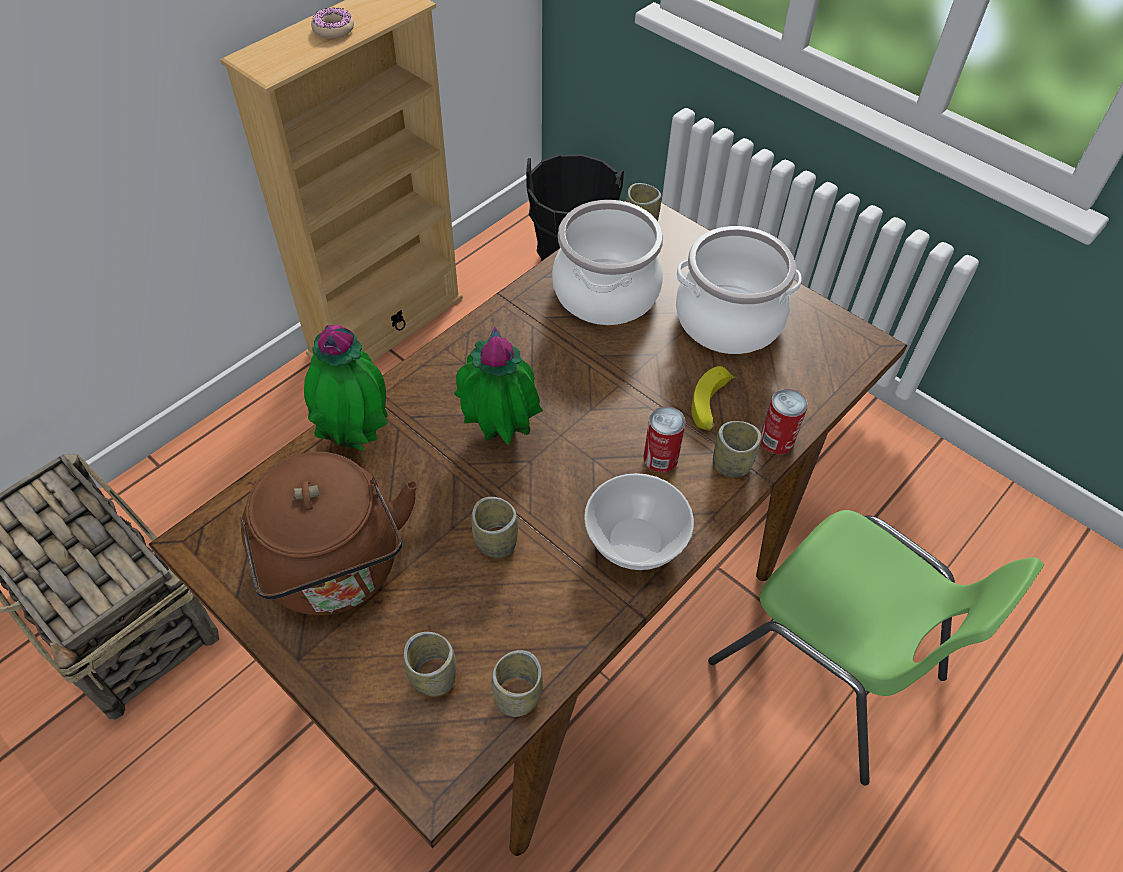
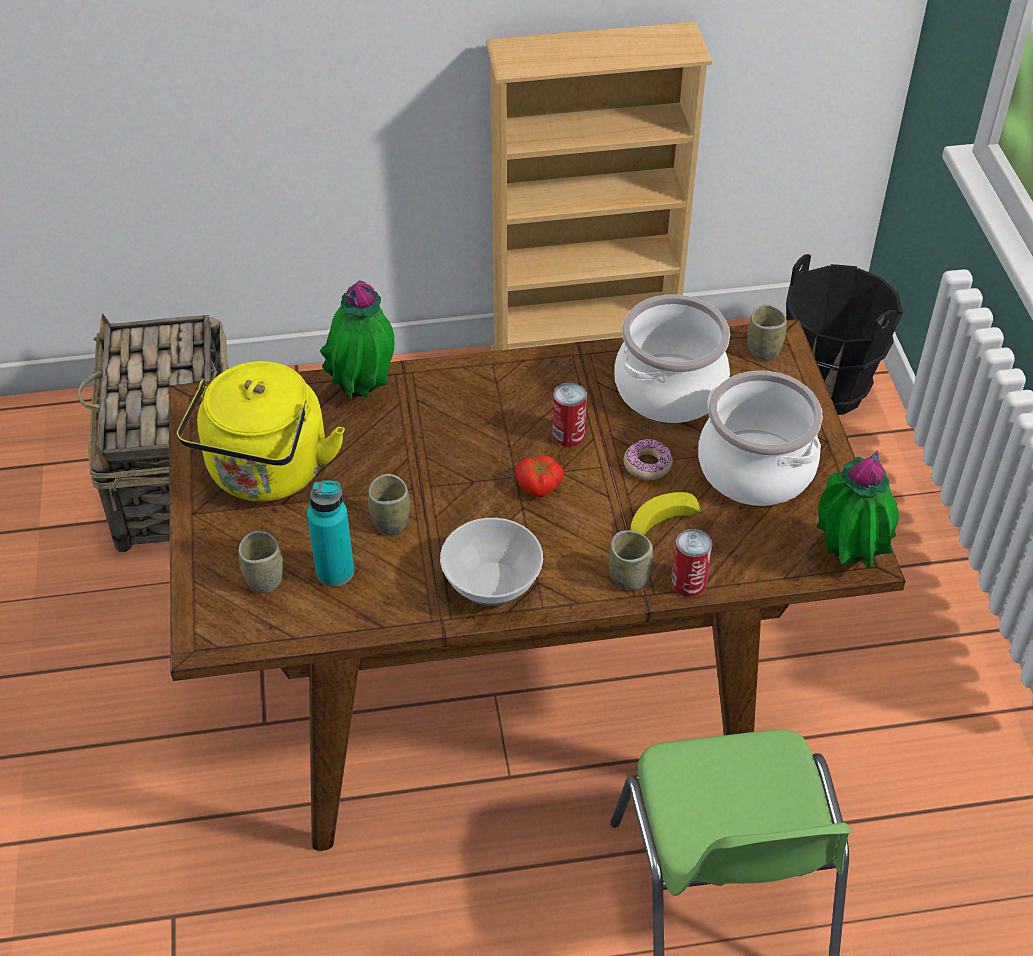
camera: 40 degrees right, 5 degrees down
brown kettle [239,452,417,615] -> yellow kettle [176,361,345,501]
donut [311,8,354,39] -> donut moved to [624,438,673,480]
potted plant [454,327,543,445] -> potted plant moved to [817,451,899,568]
cup [492,650,543,717] -> none
can [643,407,686,473] -> can moved to [552,383,587,447]
none -> turquoise bottle [307,480,354,587]
none -> tomato [515,455,564,497]

